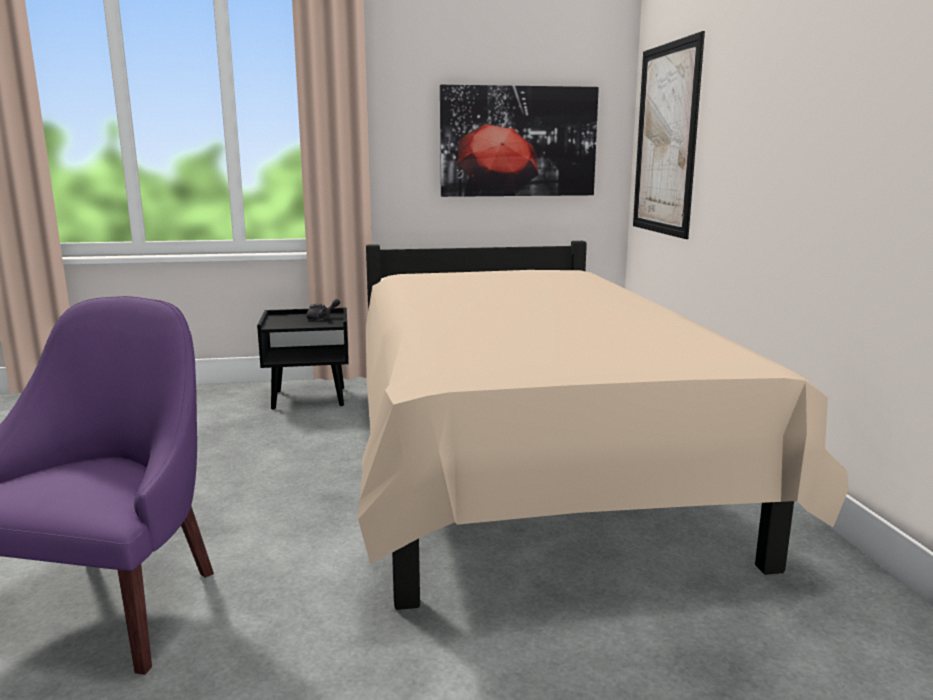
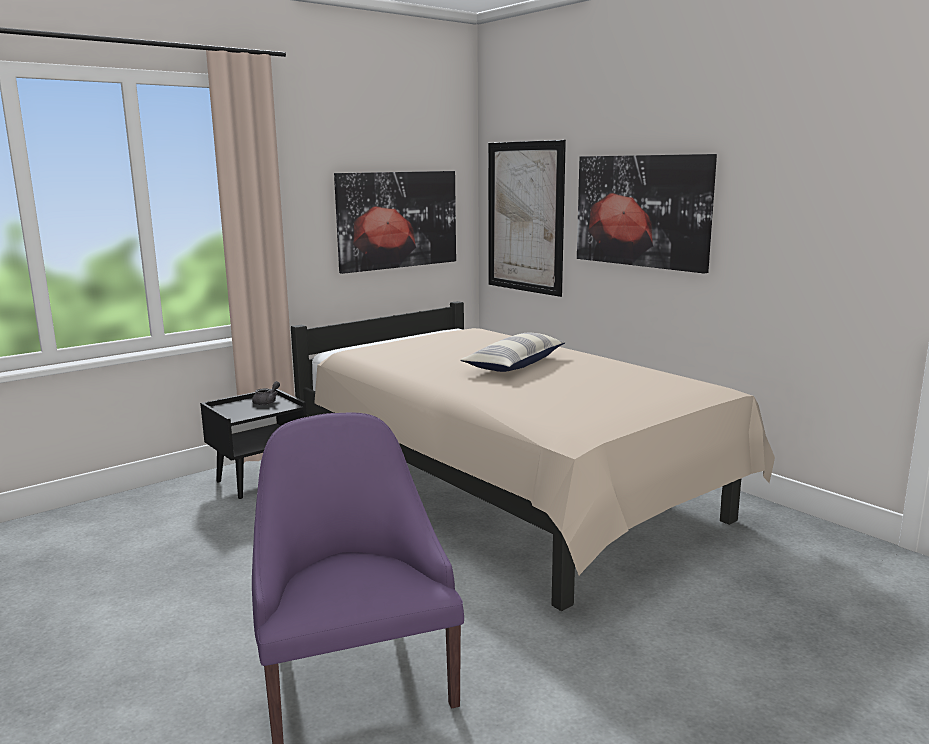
camera: 30 degrees left, 0 degrees up
none -> pillow [460,333,566,372]
none -> picture [577,154,717,274]

